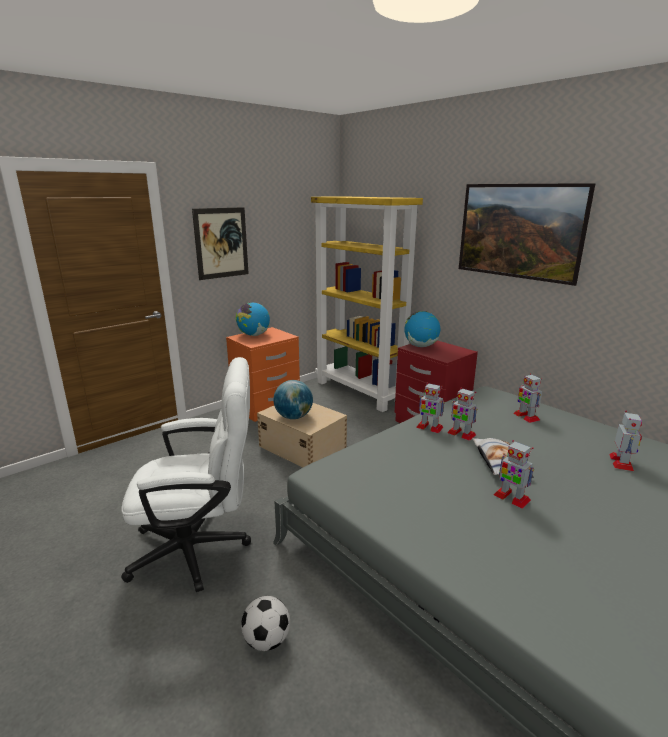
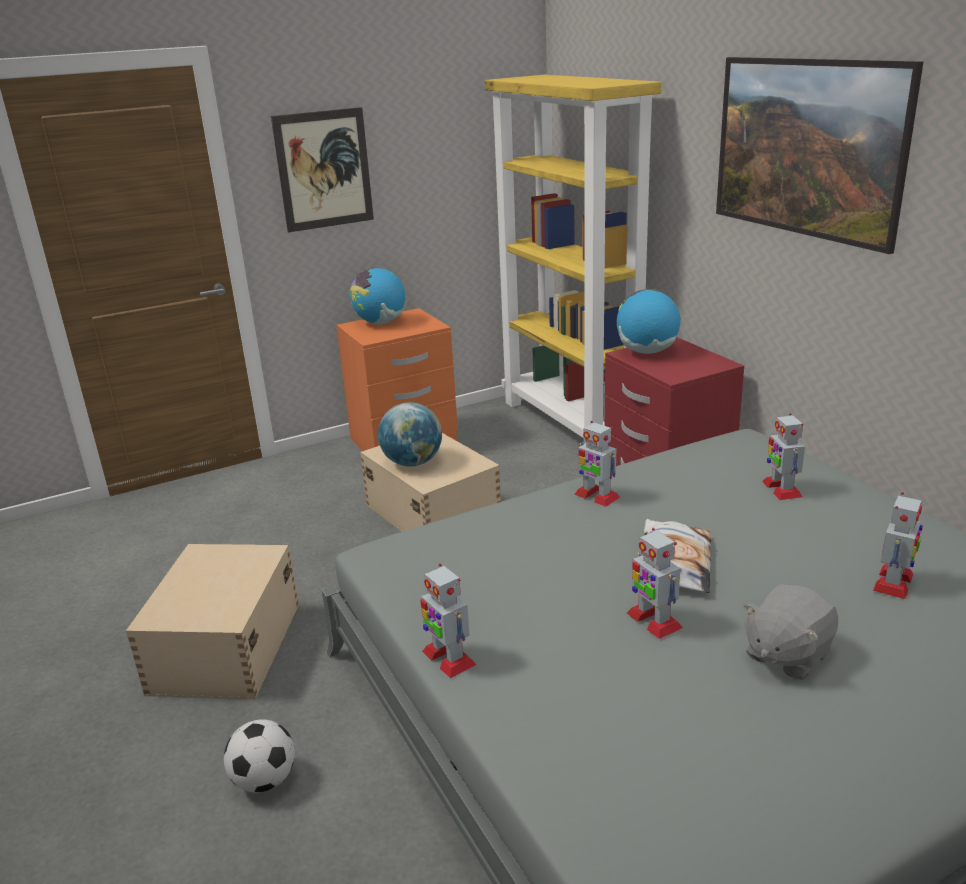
camera: 15 degrees right, 5 degrees up
white office chair [121,357,251,592] -> beige storage box [126,544,299,699]
toy robot [447,388,477,441] -> toy robot moved to [420,563,477,679]
none -> grey plush toy [743,584,838,680]

